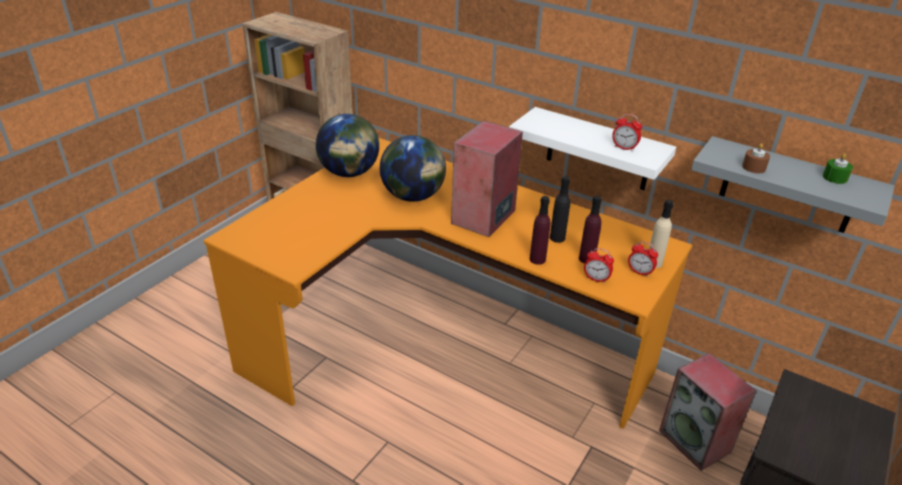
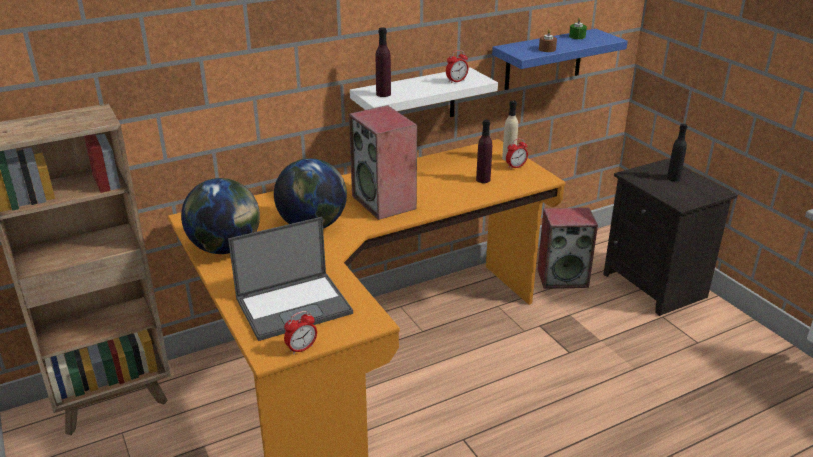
camera: 60 degrees left, 5 degrees down
purple bottle [530,196,550,265] -> purple bottle moved to [376,27,391,97]
black bottle [550,176,570,243] -> black bottle moved to [667,124,687,181]
alarm clock [584,248,614,283] -> alarm clock moved to [284,311,317,355]
grey shelf [691,136,895,233] -> blue shelf [492,29,628,90]
none -> laptop [228,217,353,341]

